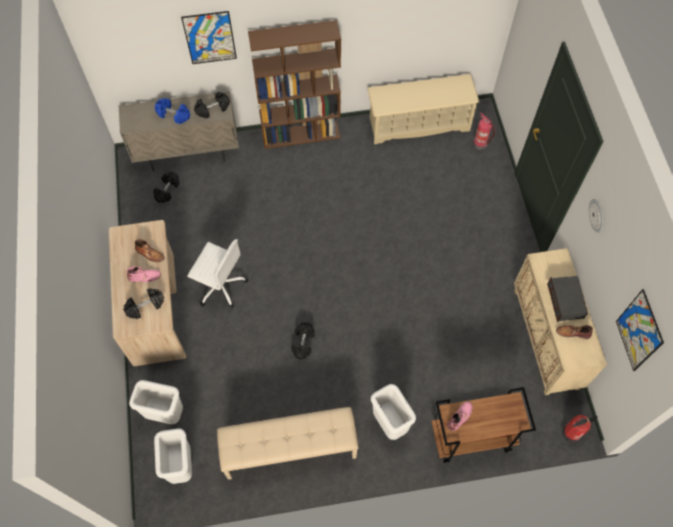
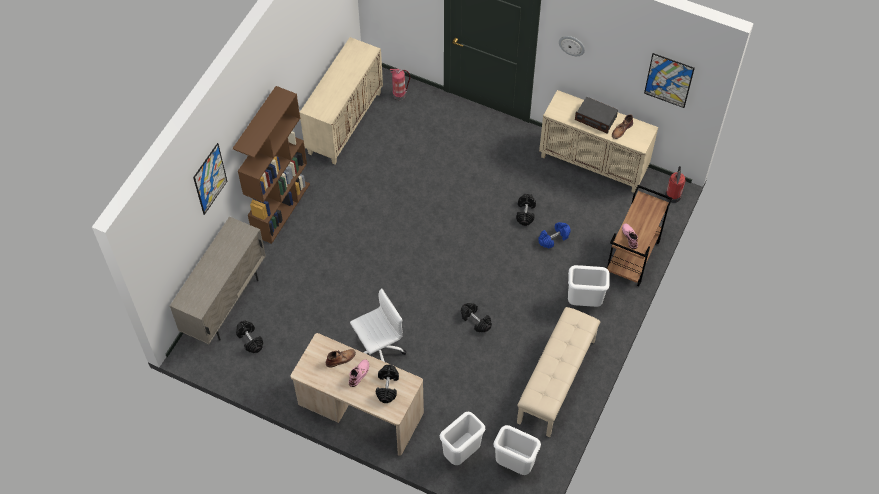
camera: 55 degrees left, 5 degrees down
blue dumbbell [155,98,190,124] -> blue dumbbell moved to [538,222,571,249]
black dumbbell [194,92,230,118] -> black dumbbell moved to [516,194,536,226]
beige shoe rack [367,74,480,144] -> beige cabinet [299,37,383,164]

